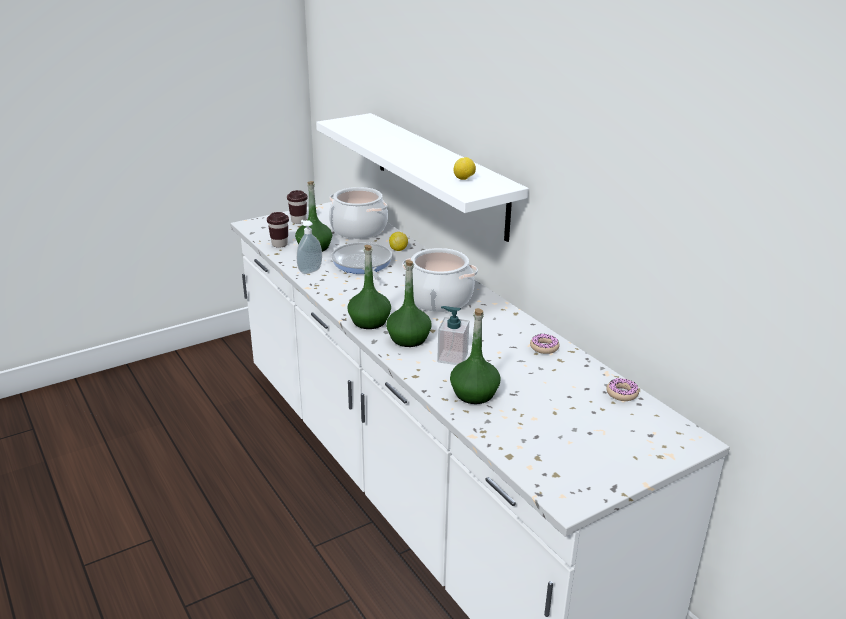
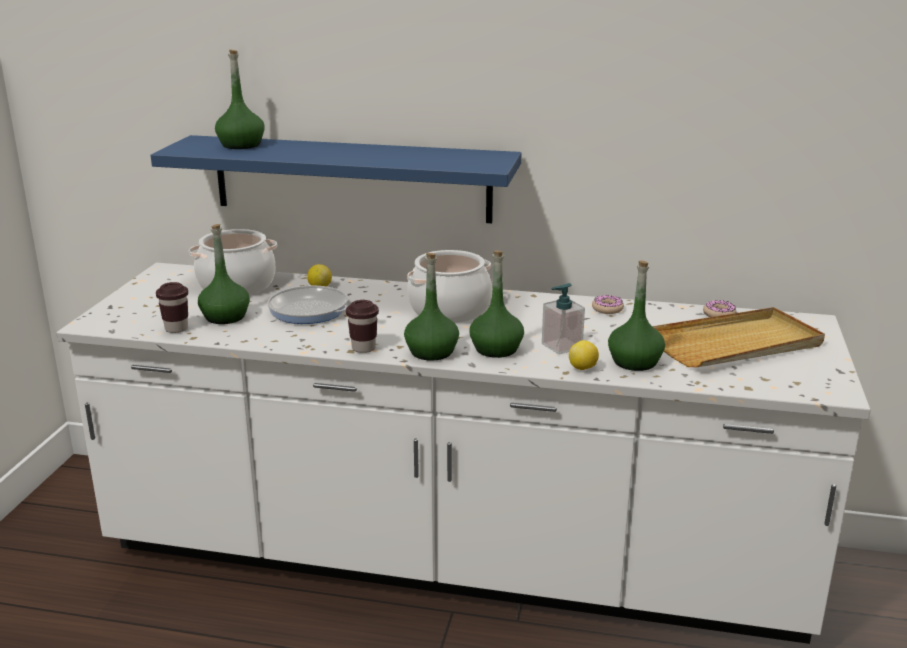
camera: 45 degrees left, 5 degrees down
brown cup [287,190,307,224] -> brown cup moved to [346,300,379,353]
soap dispenser [297,220,322,274] -> none
white shelf [316,113,529,242] -> blue shelf [151,135,522,223]
lemon [453,157,476,180] -> lemon moved to [569,340,599,370]
none -> green bottle [215,50,265,149]
none -> beige tray [652,307,825,367]

